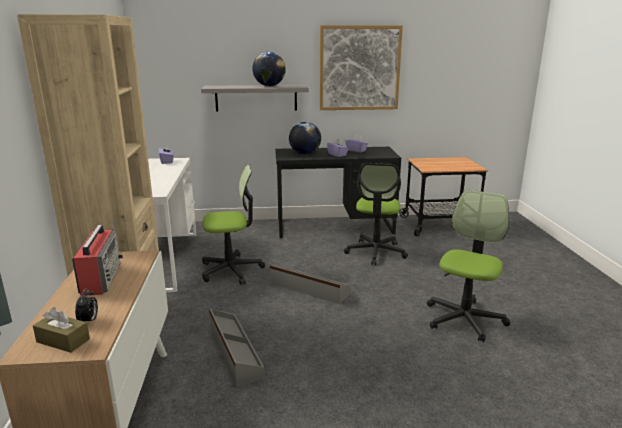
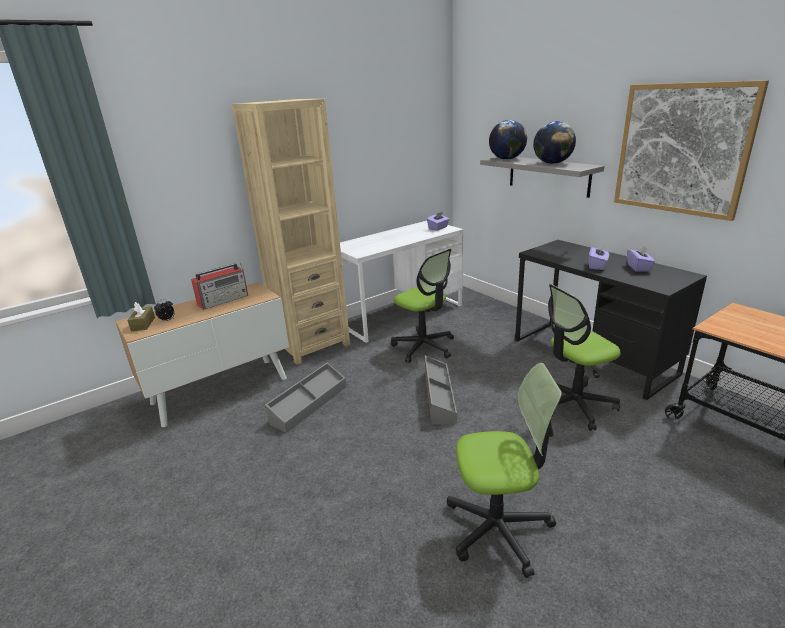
camera: 60 degrees right, 5 degrees up
globe [289,122,321,155] -> globe moved to [489,120,527,160]

